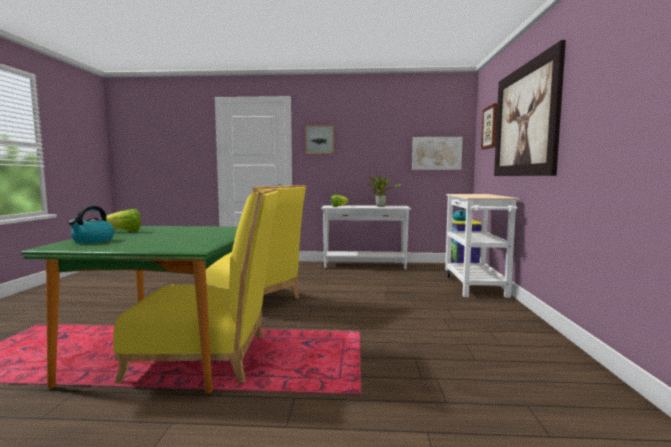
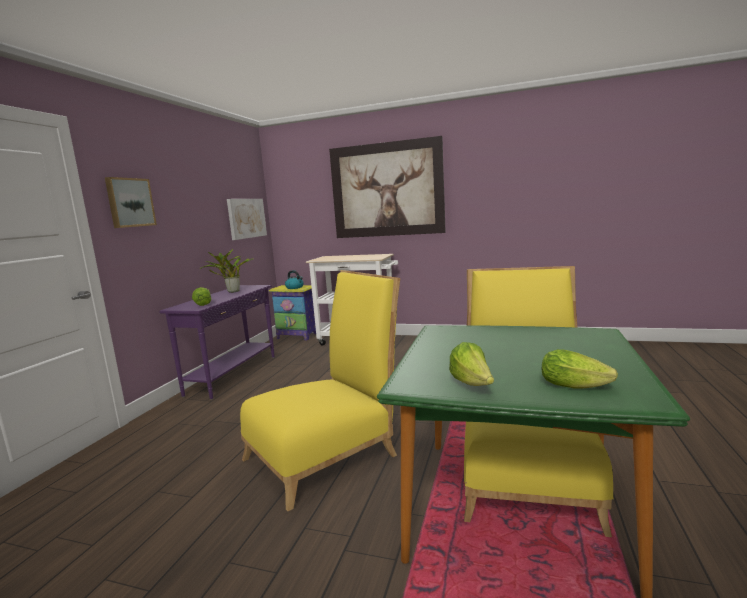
camera: 75 degrees left, 5 degrees up
kettle [68,206,115,243] -> lettuce [542,349,618,389]
white console table [321,205,411,269] -> purple console table [159,285,275,400]
picture [481,103,498,149] -> none

